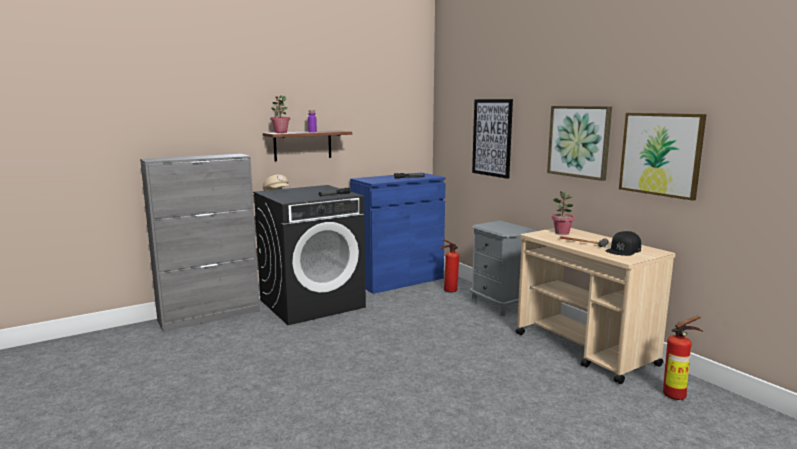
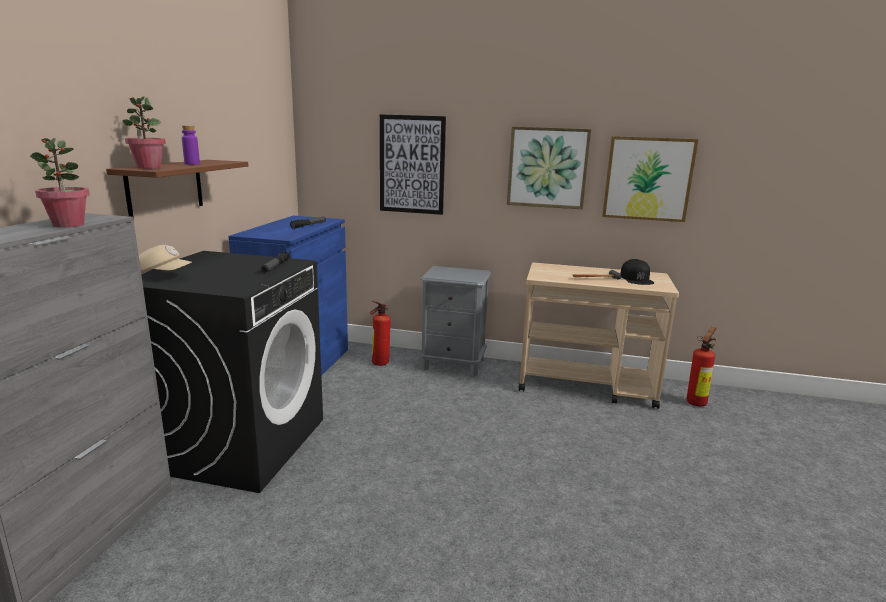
camera: 45 degrees left, 5 degrees up
potted plant [552,191,575,235] -> potted plant moved to [30,138,90,228]

